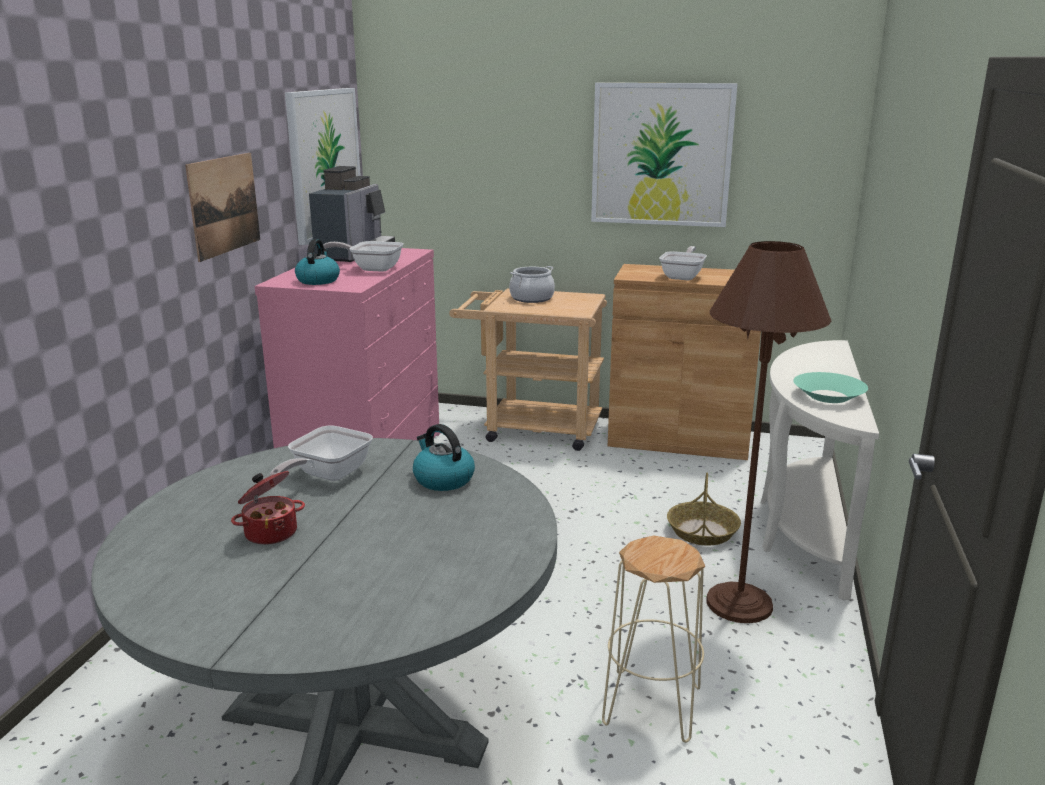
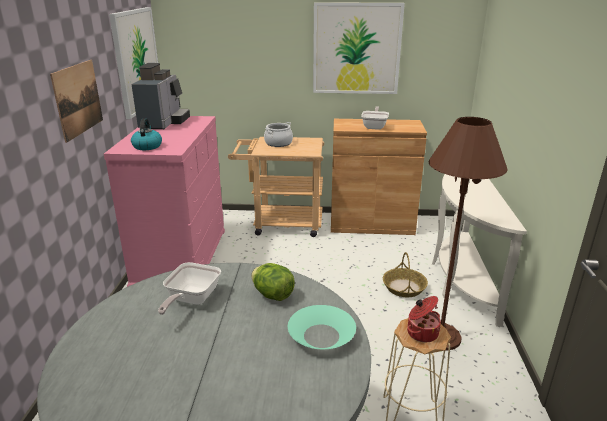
camera: 10 degrees left, 5 degrees up
cooking pot [231,471,305,545] -> cooking pot moved to [407,296,441,342]
frying pan [323,241,403,272] -> none
kettle [413,424,475,491] -> lettuce [251,263,295,301]
turquoise bowl [793,372,868,403] -> turquoise bowl moved to [288,305,356,349]

